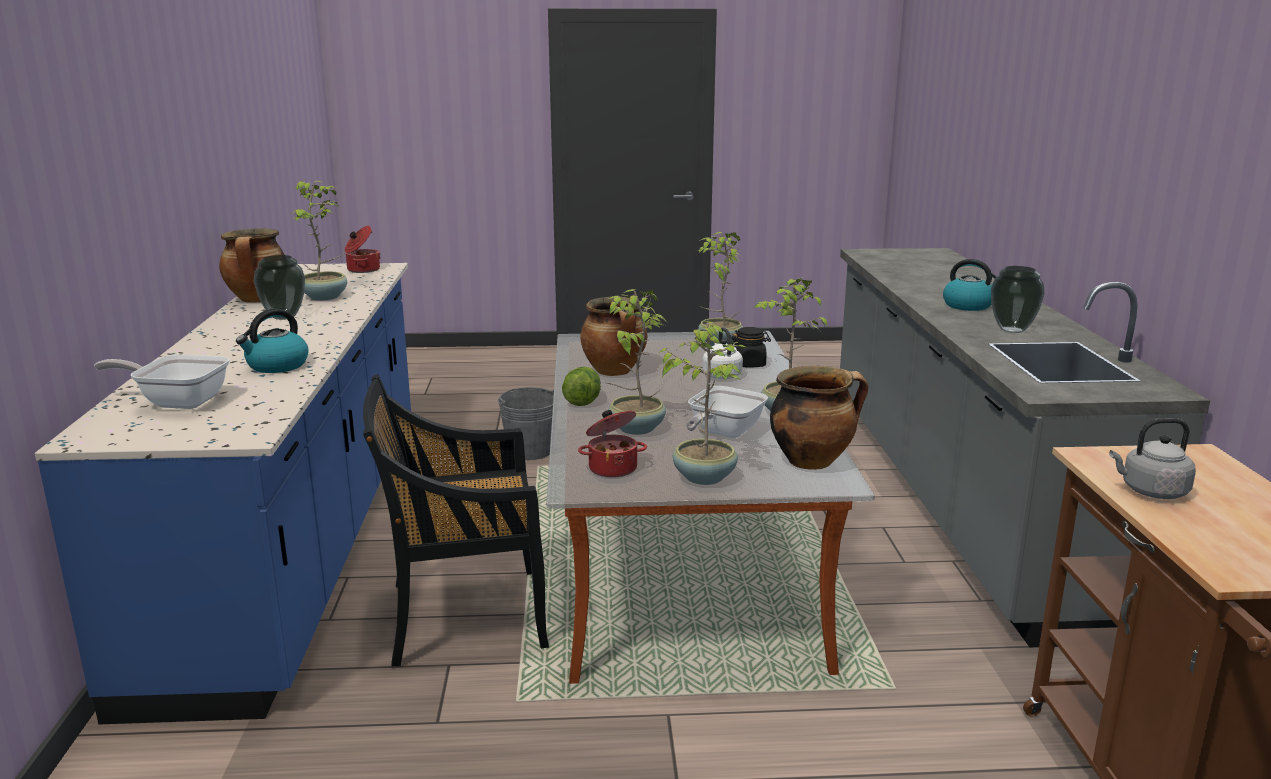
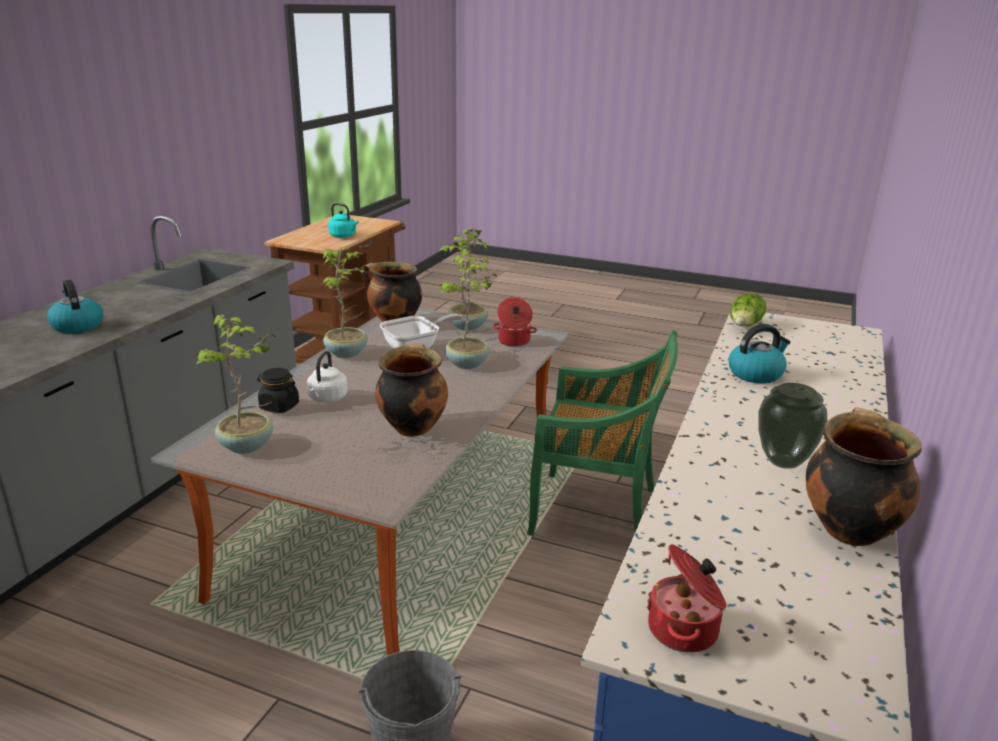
camera: 155 degrees left, 5 degrees up
frying pan [94,354,229,409] -> none
potted plant [294,180,347,301] -> none
black chair [363,374,549,667] -> green chair [527,330,678,537]
lettuce [562,367,601,406] -> lettuce moved to [730,293,767,326]
vase [991,266,1045,333] -> none
grey kettle [1109,418,1196,499] -> turquoise kettle [328,203,359,238]

